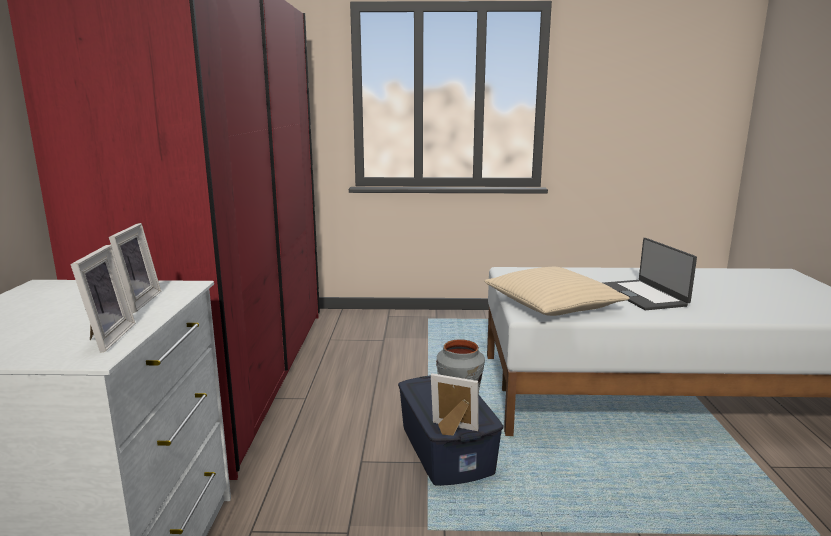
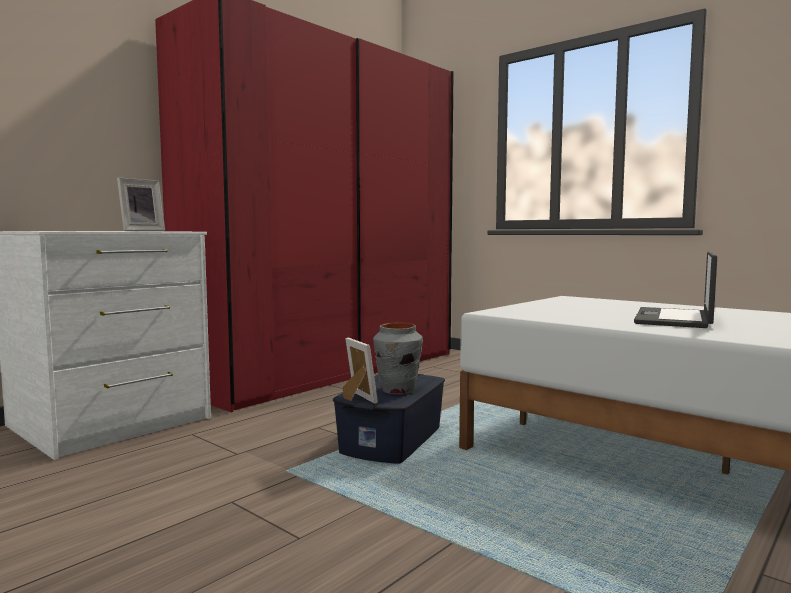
camera: 40 degrees right, 10 degrees down
picture frame [70,245,136,353] -> none
beige pillow [484,267,630,316] -> none

